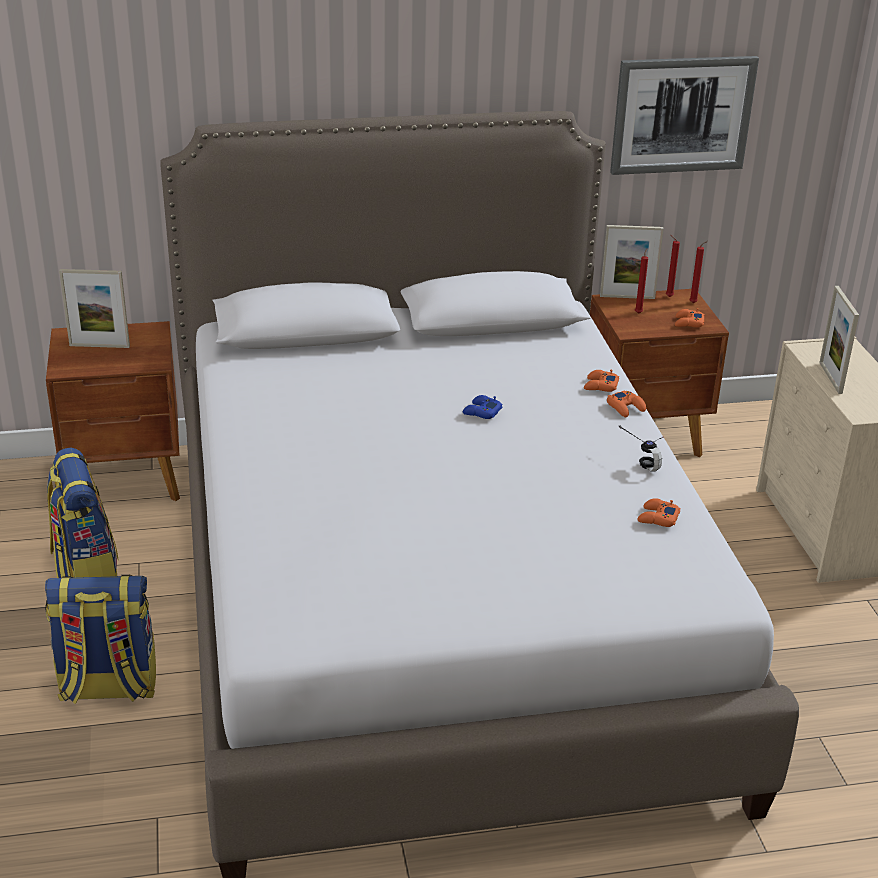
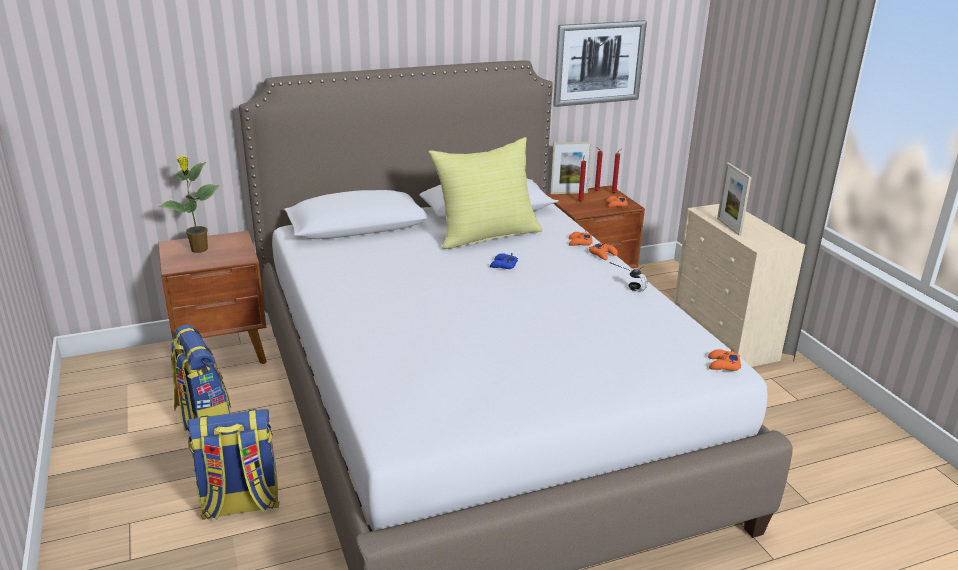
camera: 10 degrees left, 5 degrees down
picture frame [59,269,130,348] -> potted plant [159,157,220,253]
orange game controller [637,498,681,527] -> orange game controller moved to [708,349,741,371]
none -> yellow pillow [428,137,542,249]

